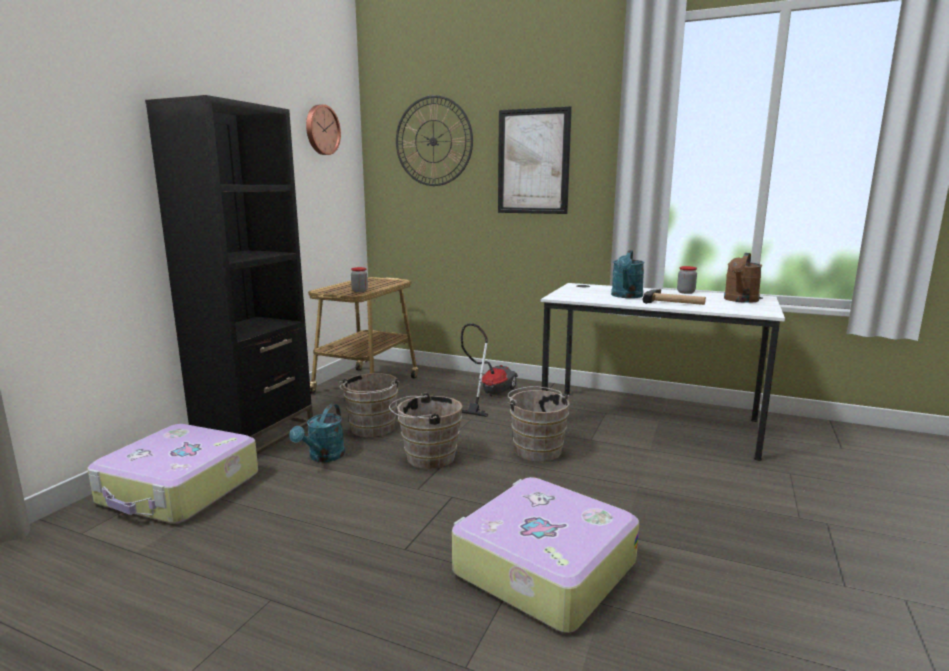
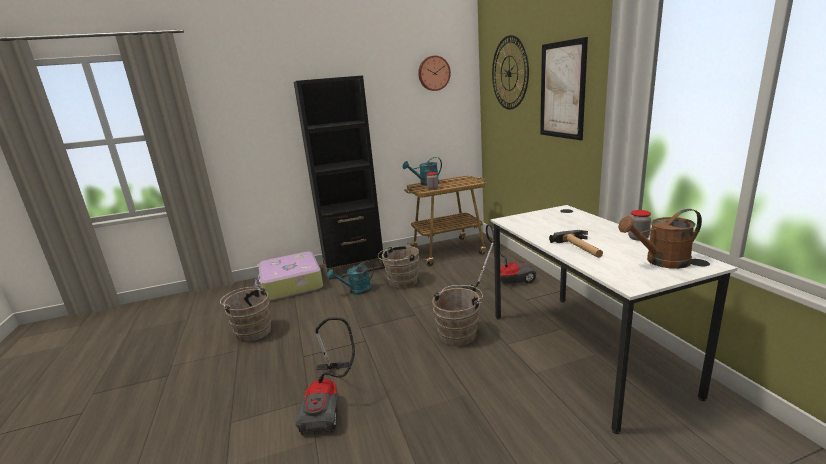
camera: 50 degrees right, 5 degrees up
brown bucket [389,393,463,469] -> brown bucket moved to [220,287,271,342]
suitcase [452,477,639,633] -> vacuum cleaner [296,317,355,435]
turquoise watering can [611,250,645,298] -> turquoise watering can moved to [403,157,442,186]

